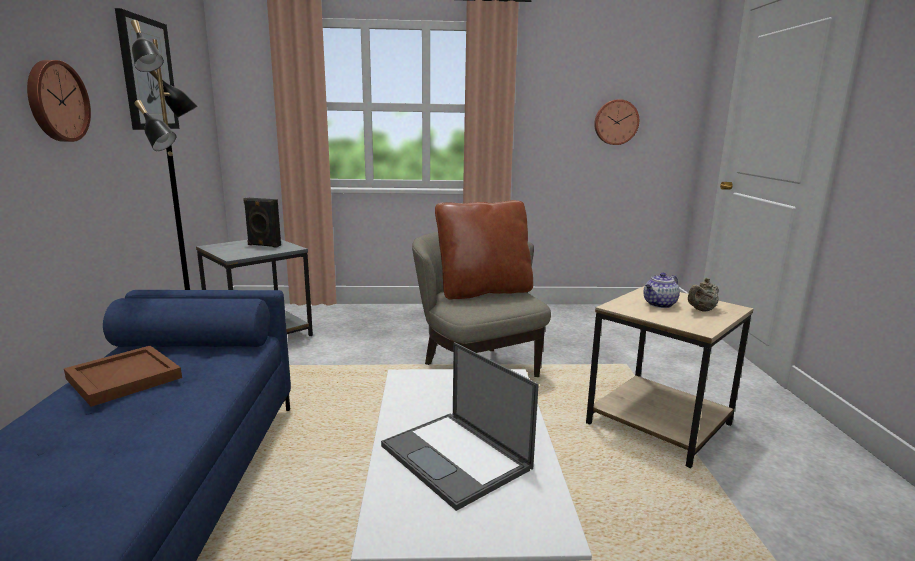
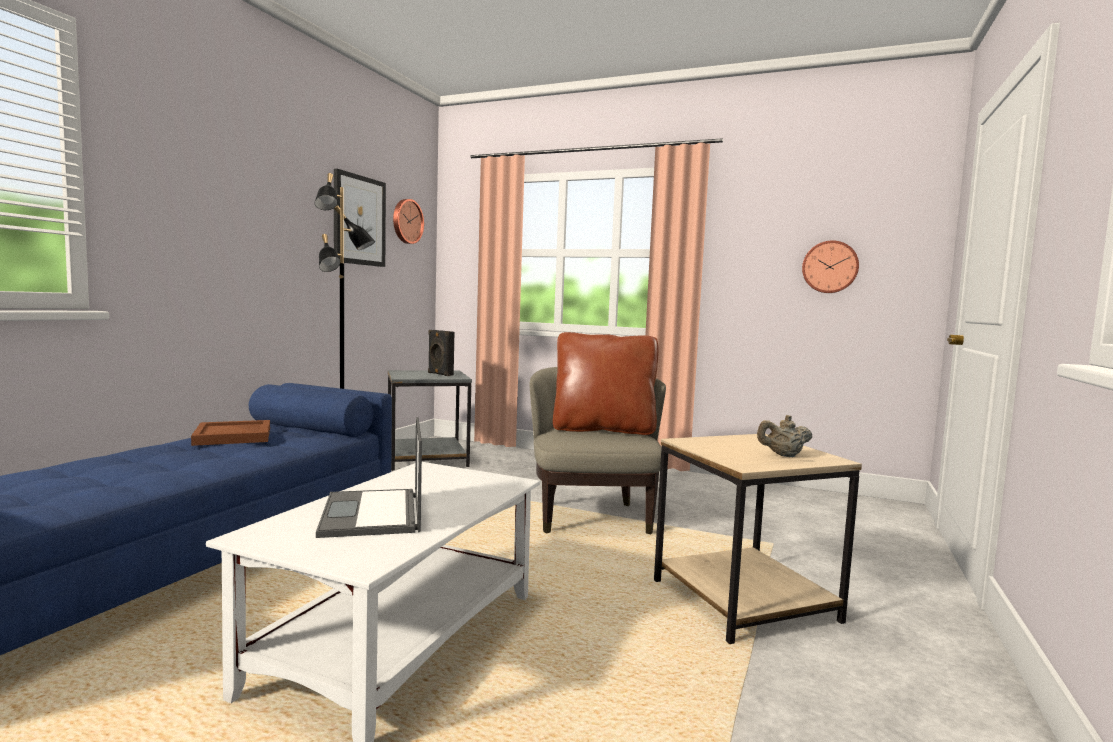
camera: 25 degrees right, 10 degrees down
wall clock [27,60,91,142] -> wall clock moved to [393,199,424,244]
teapot [643,273,680,308] -> none

